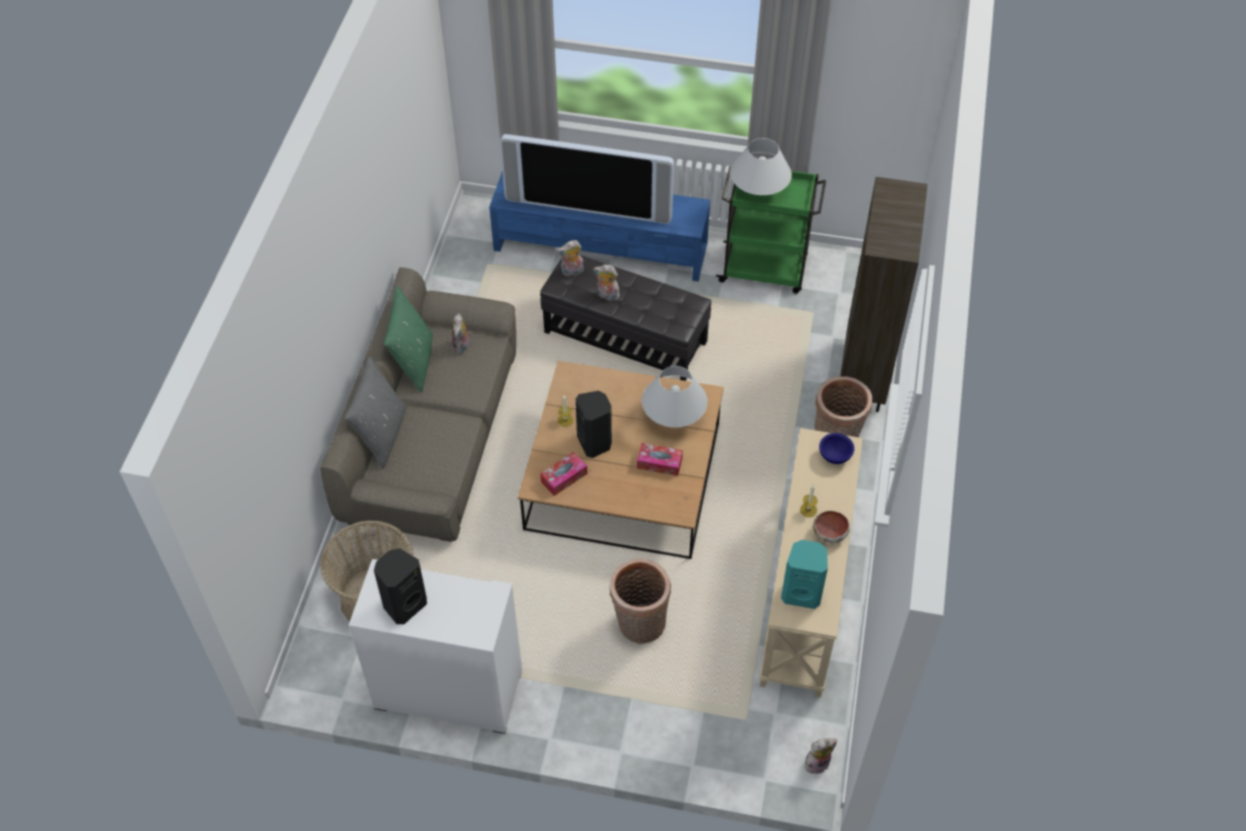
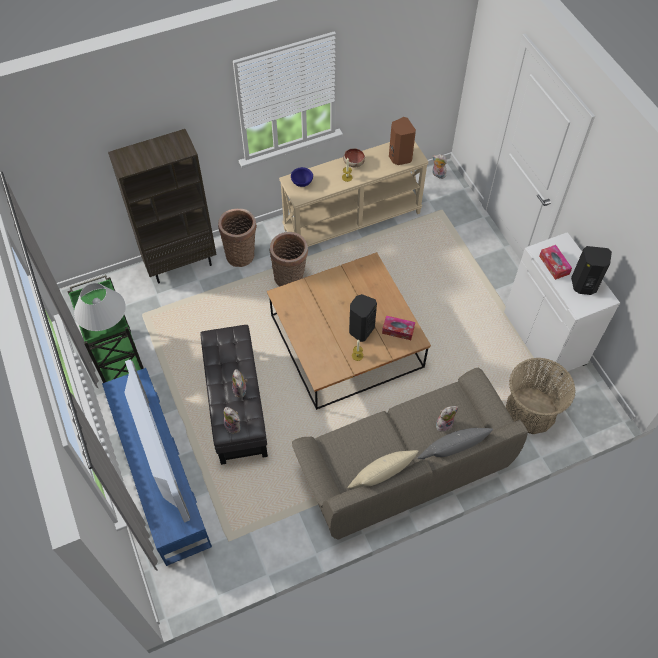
camera: 125 degrees left, 5 degrees up
green pillow [384,286,433,393] -> beige pillow [348,450,419,489]
plush toy [452,314,471,355] -> plush toy moved to [436,406,458,432]
basket [610,558,671,644] -> basket moved to [270,232,308,287]
tissue box [637,443,683,476] -> tissue box moved to [539,245,572,280]
white table lamp [642,366,708,427] -> none
turquoise speaker [781,540,828,609] -> brown speaker [389,117,416,165]

